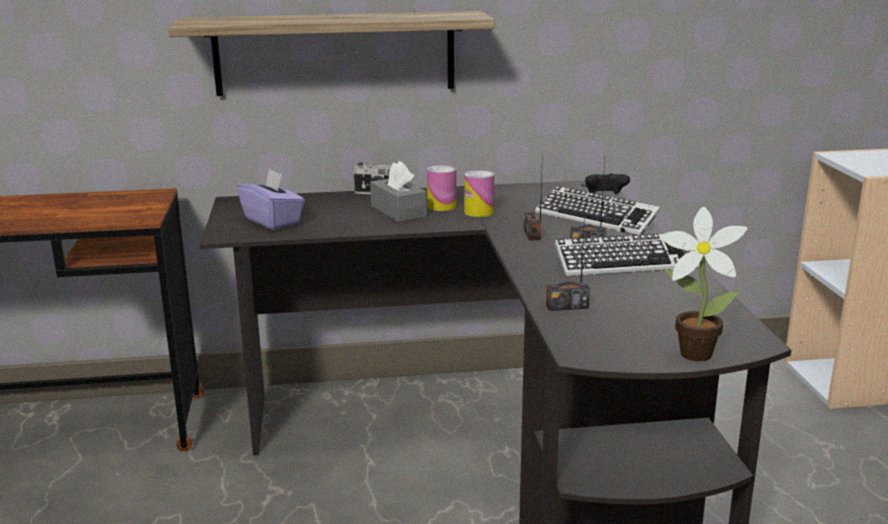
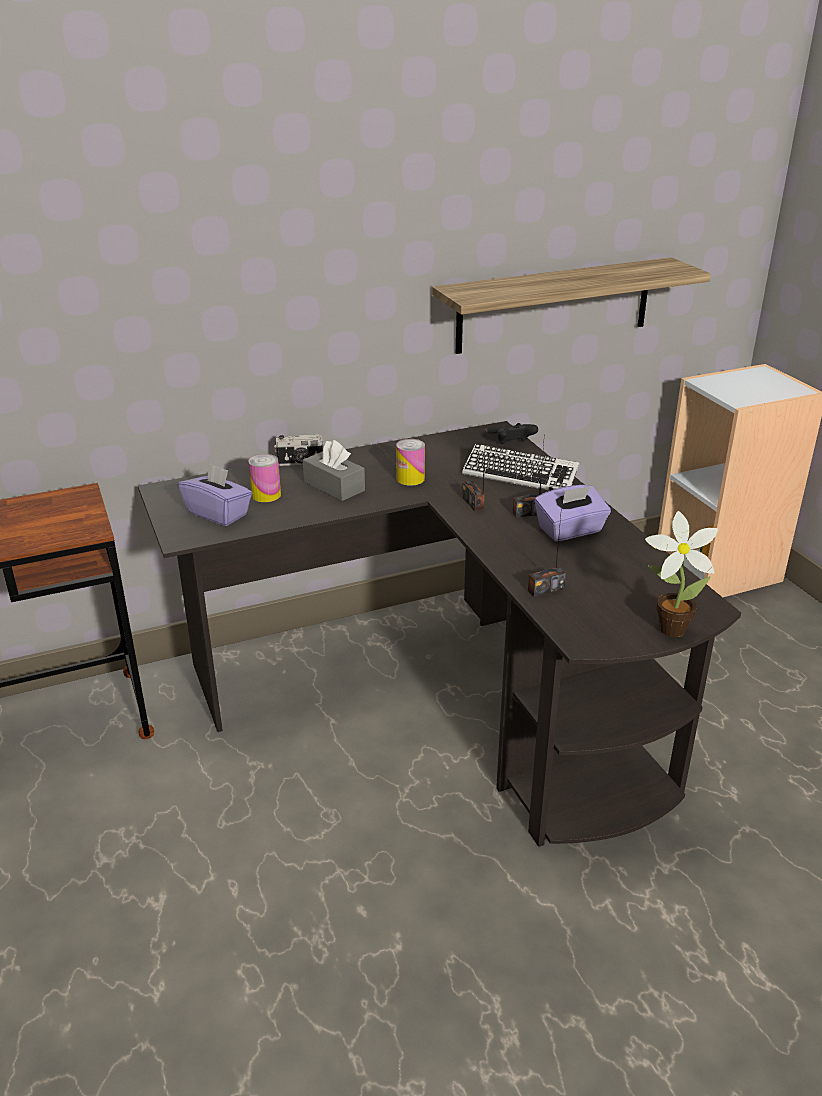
camera: 15 degrees left, 10 degrees up
shelf [168,11,495,96] -> shelf moved to [432,257,711,354]
can [427,165,456,211] -> can moved to [248,454,281,502]
keyboard [554,234,700,277] -> purple tissue box [535,485,611,542]

